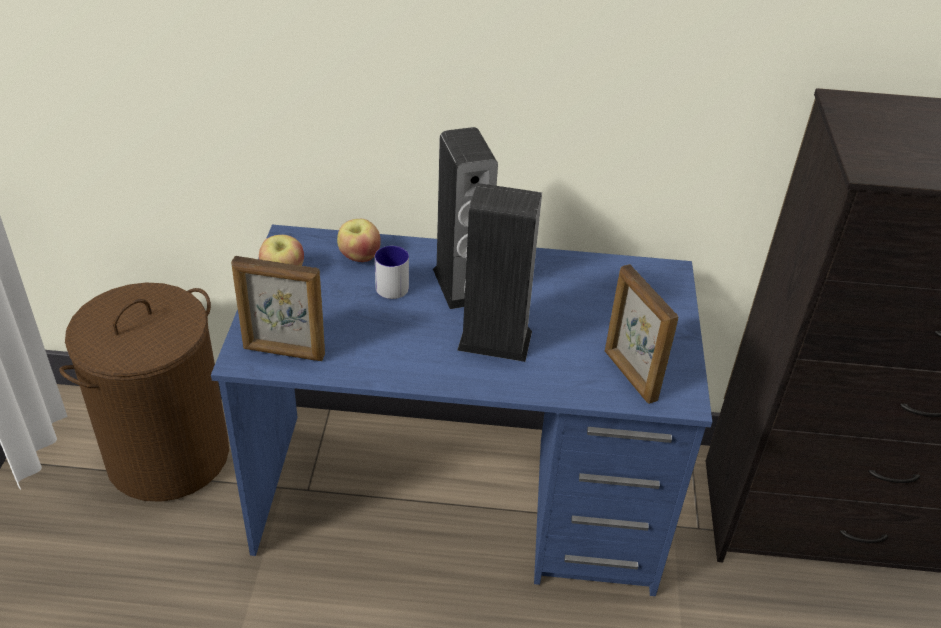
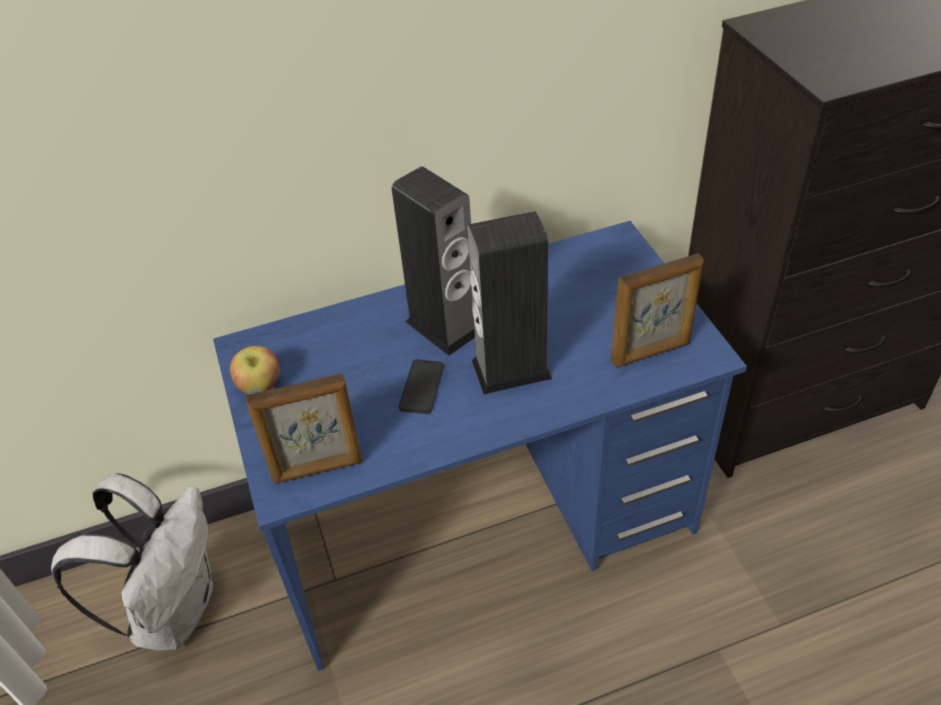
camera: 20 degrees left, 5 degrees up
brown laundry basket [60,283,229,502] -> white backpack [51,473,213,650]
apple [337,219,381,262] -> none
mug [375,246,409,299] -> none
picture frame [605,264,679,404] -> picture frame turned 60 degrees counterclockwise [611,254,704,367]
none -> phone [399,359,444,414]

